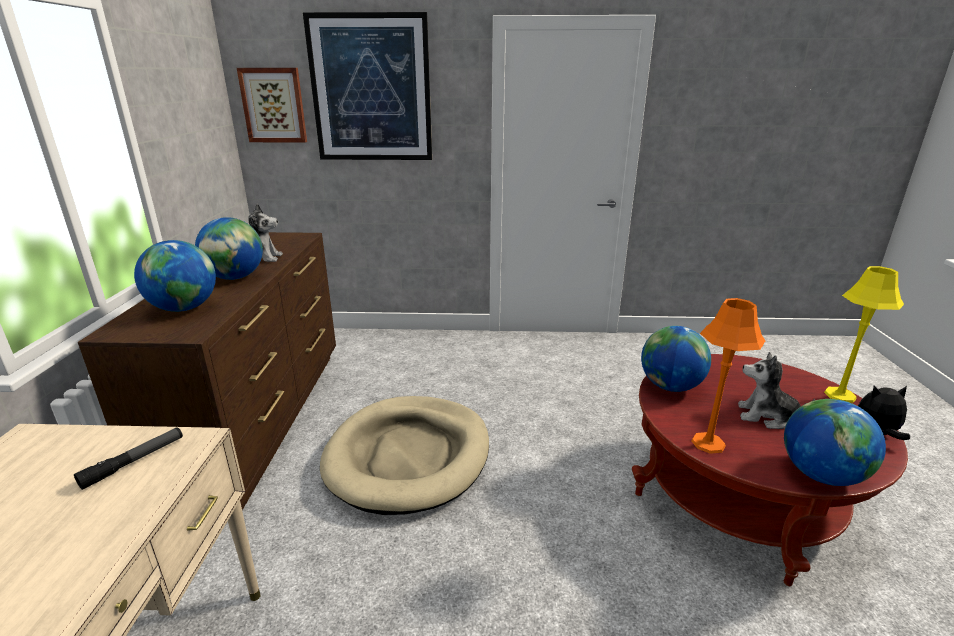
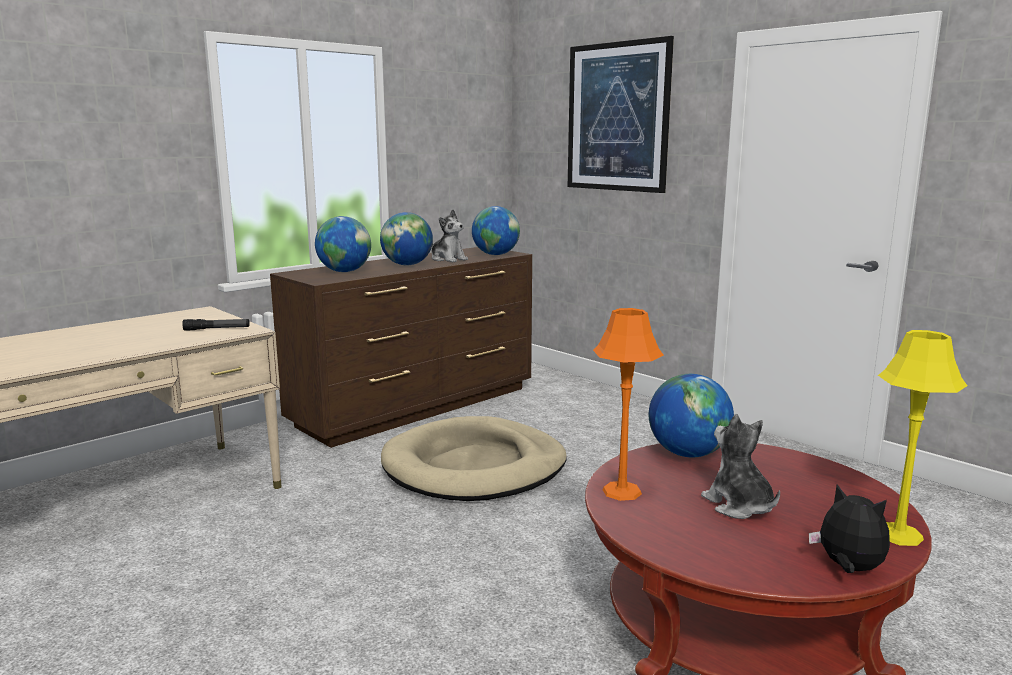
camera: 45 degrees right, 10 degrees down
picture [237,68,307,143] -> none
globe [784,399,886,486] -> globe moved to [472,206,520,255]

